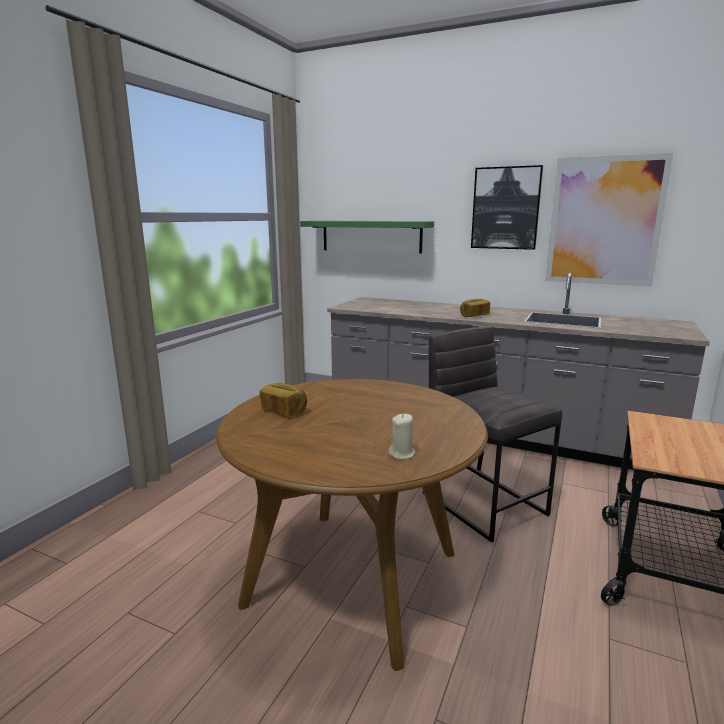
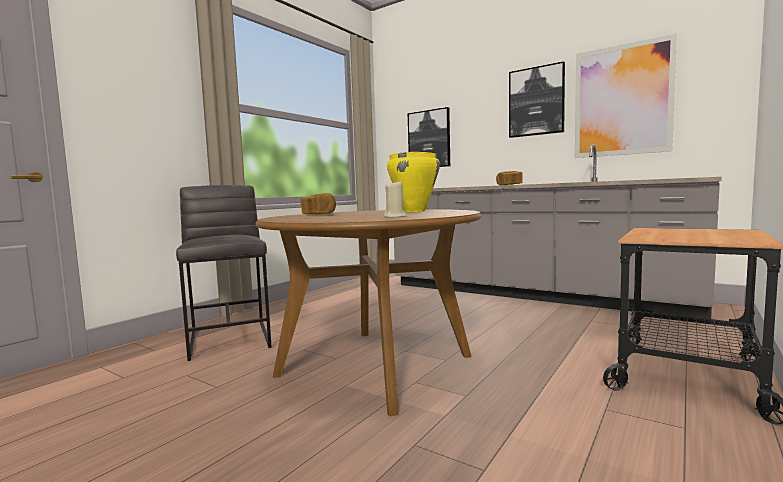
camera: 10 degrees right, 10 degrees down
green shelf [300,221,434,253] -> picture [408,107,450,167]
grey stool [423,326,562,543] -> grey stool moved to [176,185,272,361]
none -> yellow cooking pot [387,152,440,212]

